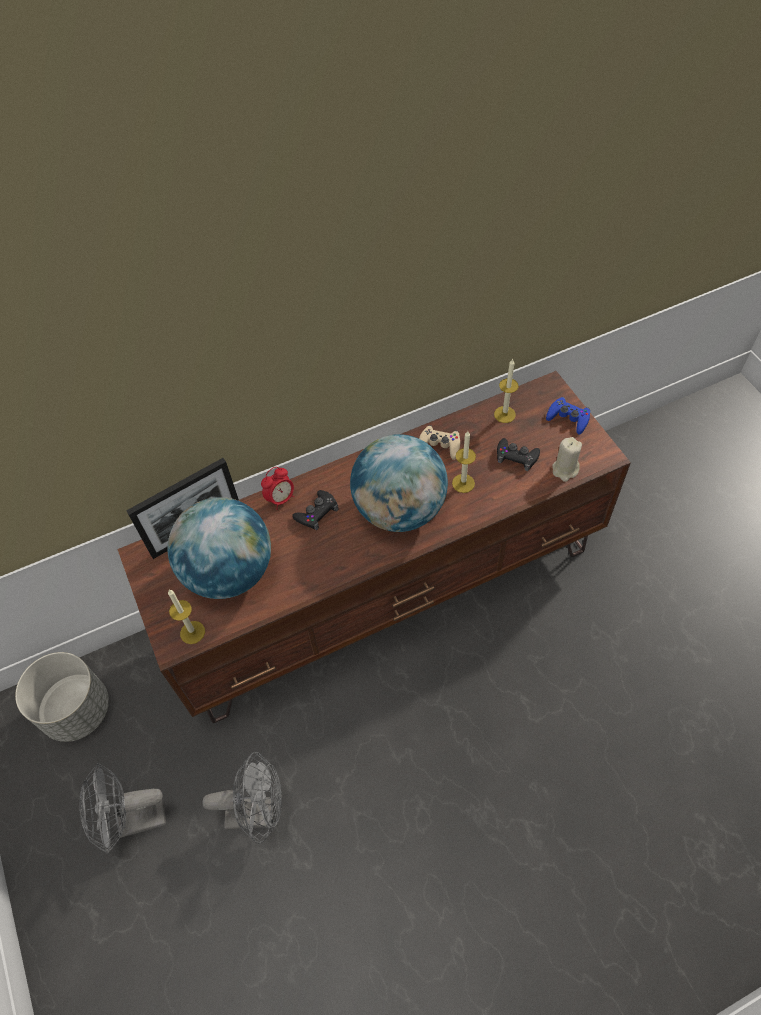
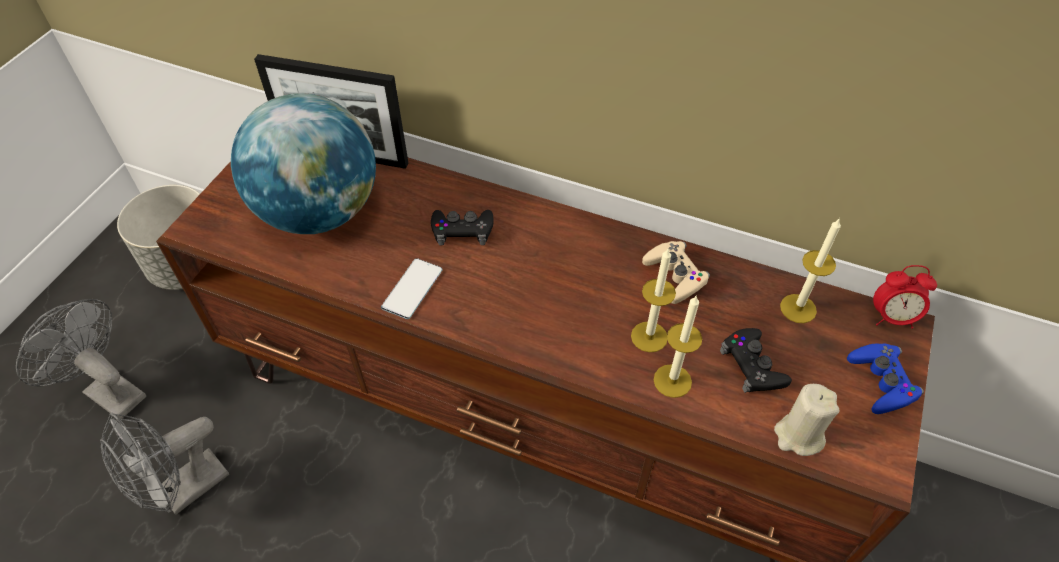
camera: 45 degrees right, 5 degrees down
candle [168,590,205,644] -> candle moved to [654,295,702,398]
grey fan [202,752,282,844] -> grey fan turned 90 degrees clockwise [100,413,229,515]
alarm clock [261,467,294,510] -> alarm clock moved to [873,265,937,329]
globe [350,434,448,532] -> none
none -> phone [381,258,442,319]

